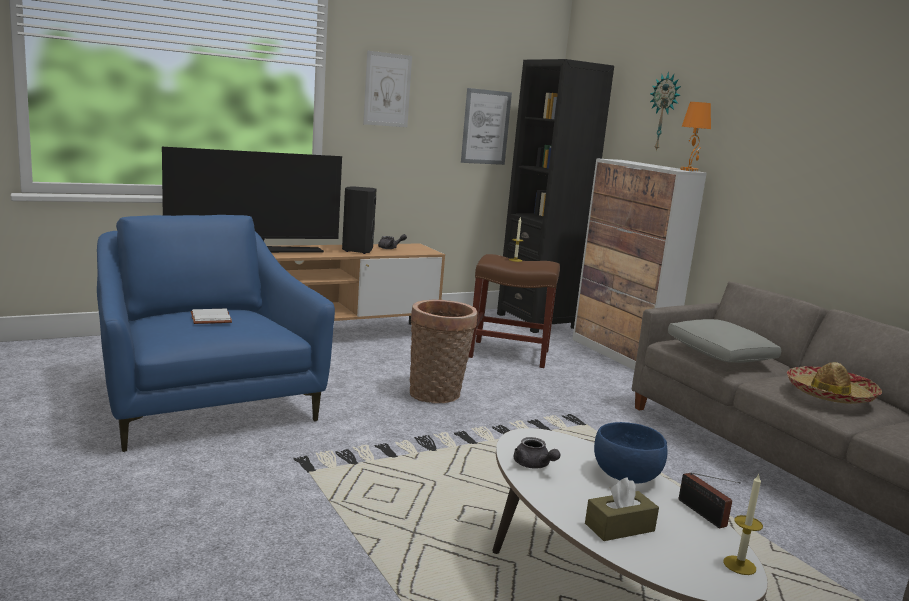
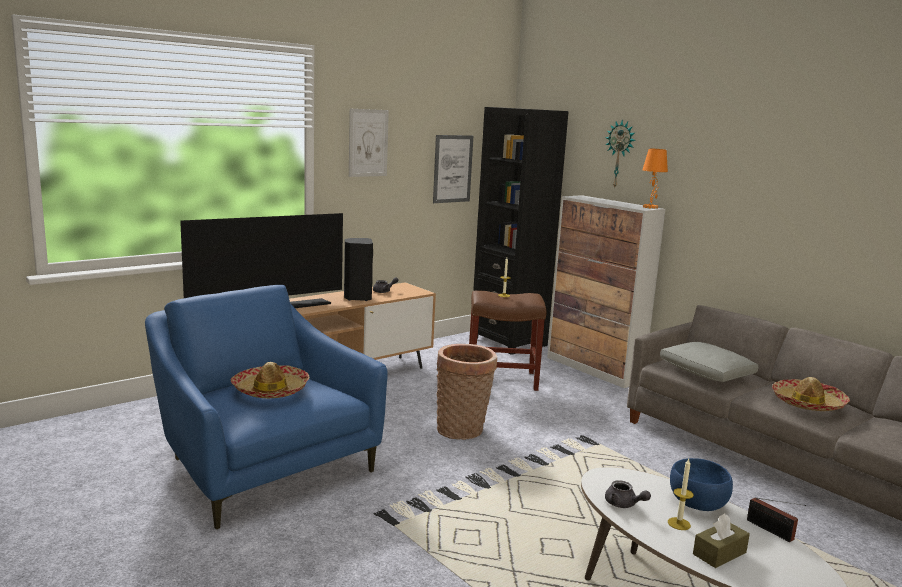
camera: 10 degrees left, 0 degrees up
white book [190,309,232,324] -> hat [230,362,309,398]
candle [723,474,763,575] -> candle moved to [668,459,694,530]

